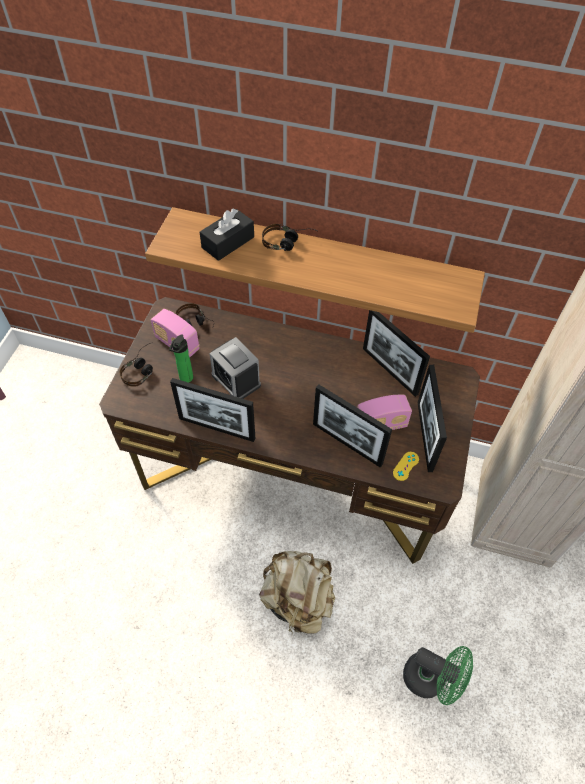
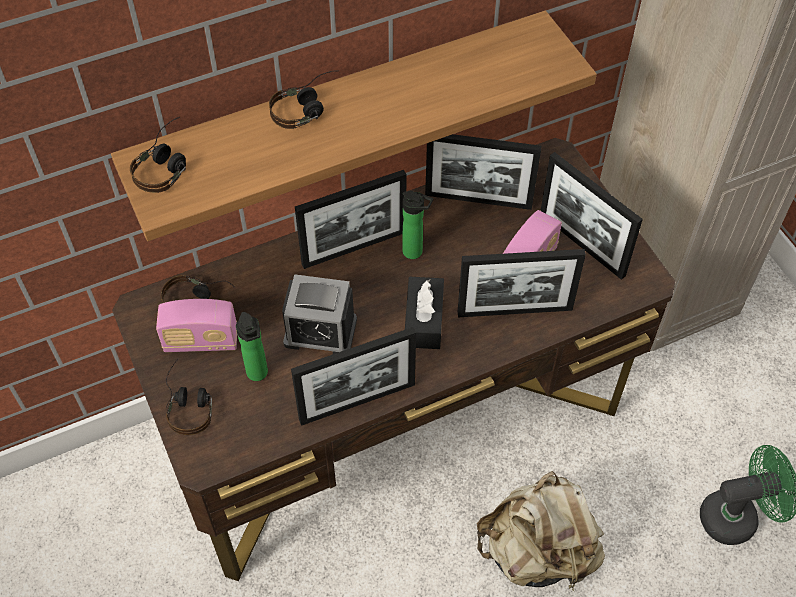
camera: 40 degrees left, 0 degrees up
black tissue box [199,208,254,261] -> black tissue box moved to [405,277,444,349]
yellow game controller [393,452,419,481] -> none
none -> headphones [130,117,186,193]
none -> picture frame [295,170,407,269]
none -> bottle [402,191,433,259]

